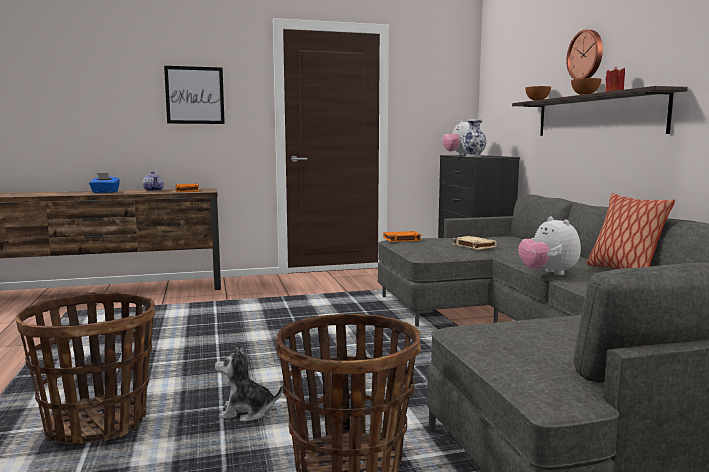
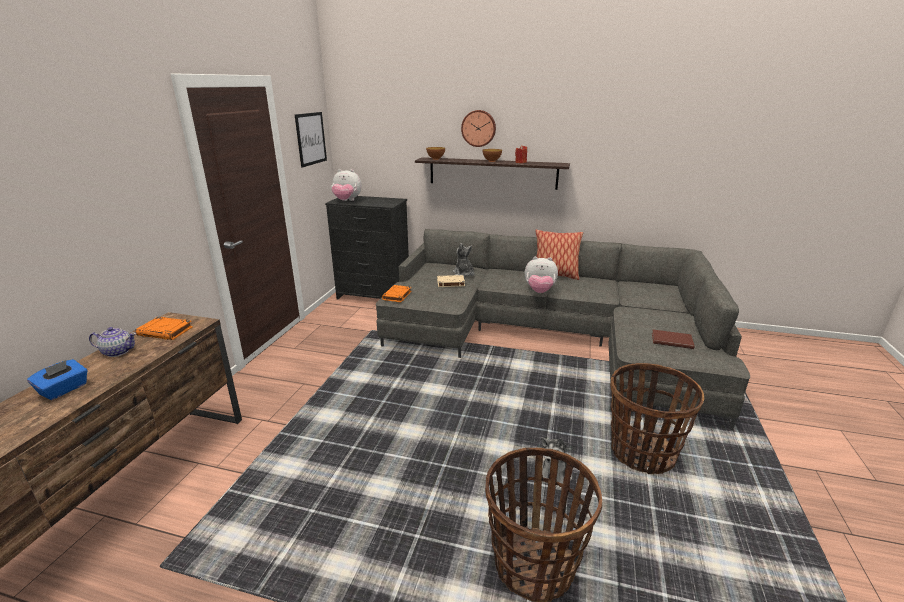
camera: 60 degrees left, 15 degrees up
picture [164,66,225,124] -> picture moved to [295,112,327,167]
vase [461,119,487,157] -> none
none -> plush toy [453,243,474,277]
none -> brown book [652,329,695,349]

